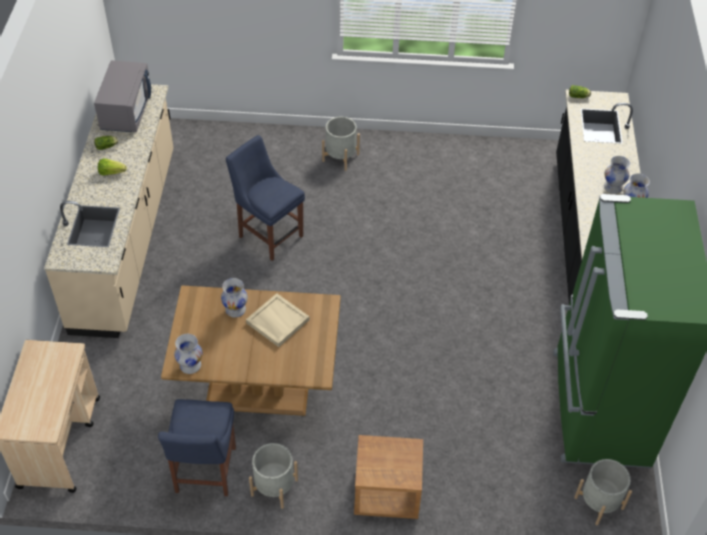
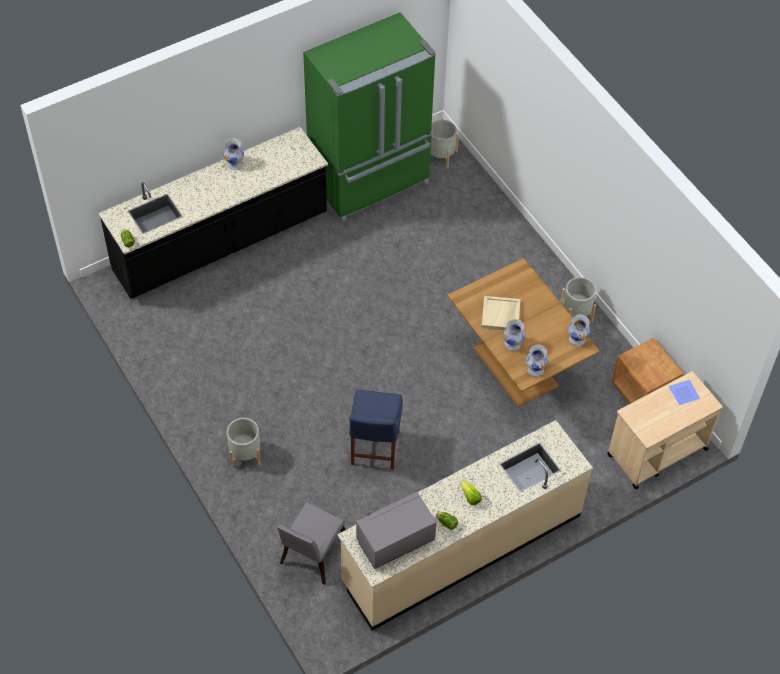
camera: 125 degrees left, 5 degrees up
blue chair [158,399,236,496] -> none
brown nightstand [354,435,423,519] -> brown nightstand moved to [611,338,684,404]
white vase [604,156,630,194] -> white vase moved to [526,345,548,377]
none -> grey chair [277,502,346,585]
none -> plate [668,380,700,405]

